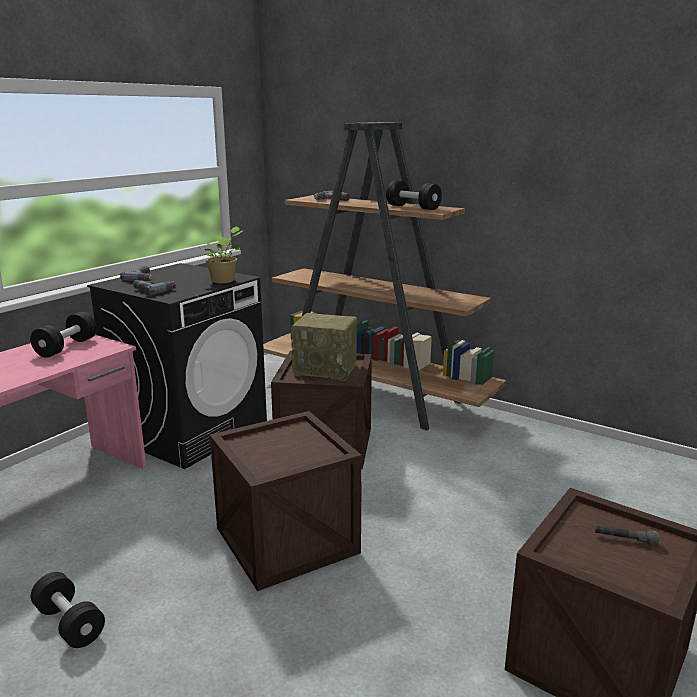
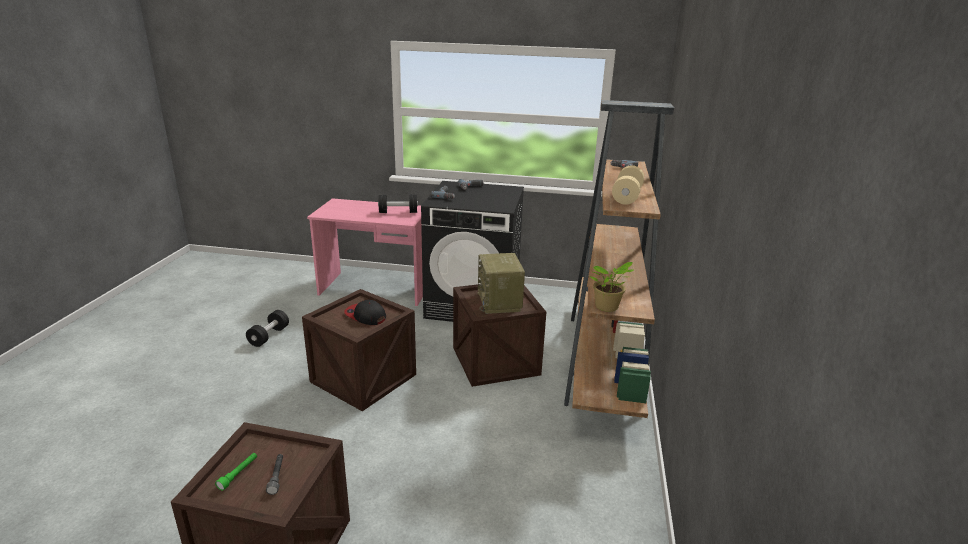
camera: 65 degrees right, 5 degrees up
potted plant [203,226,244,283] -> potted plant moved to [589,262,634,312]
black dumbbell [386,181,442,210] -> beige dumbbell [612,165,644,205]
none -> green flashlight [215,453,257,491]
none -> cap [344,300,386,325]

